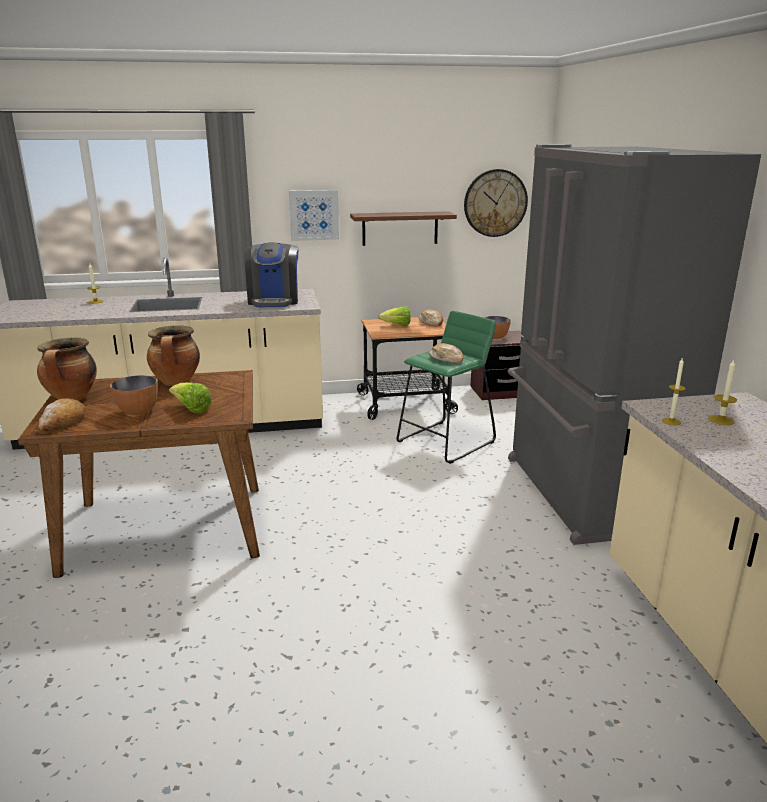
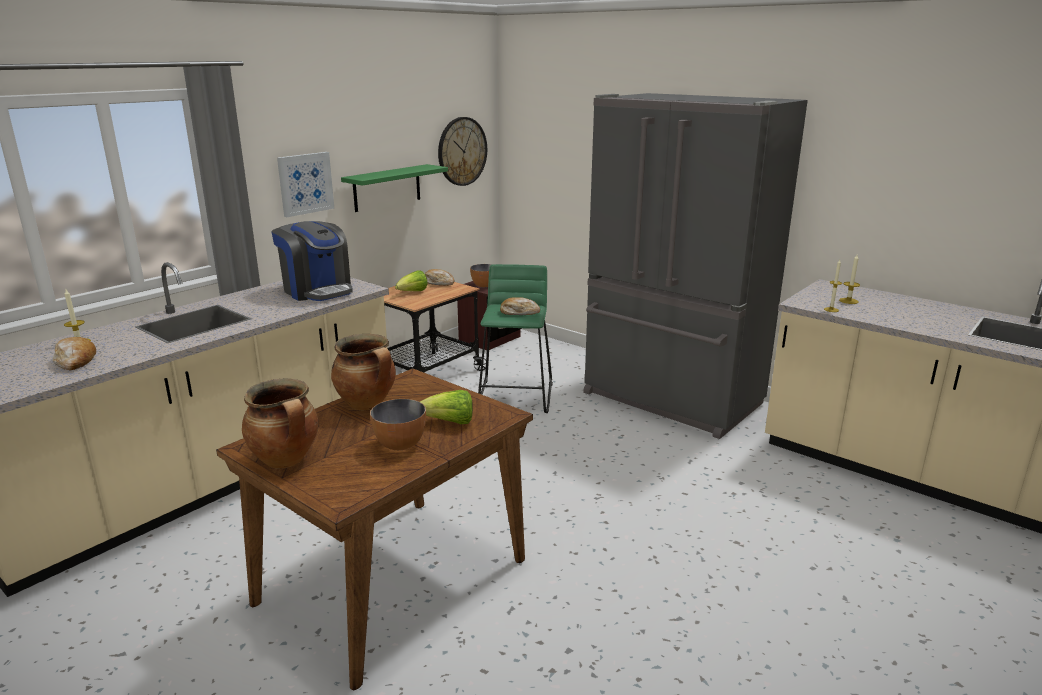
camera: 40 degrees left, 0 degrees up
bread [39,398,85,431] -> bread moved to [53,337,96,371]
brown shelf [350,211,457,246] -> green shelf [341,164,448,212]

